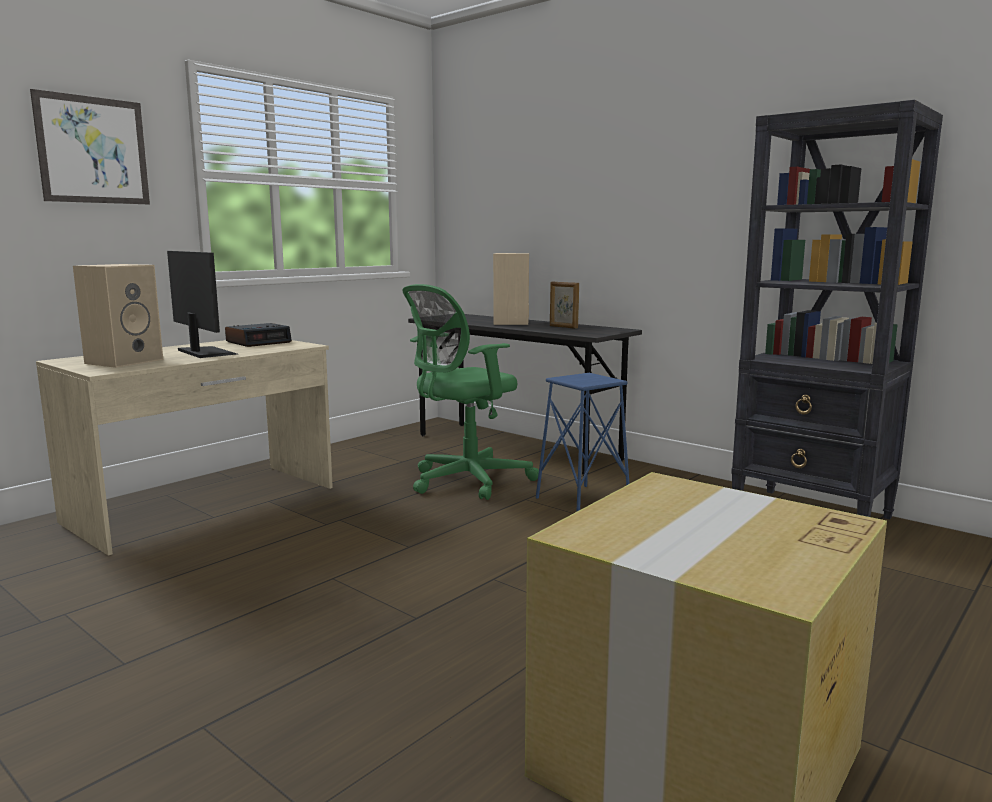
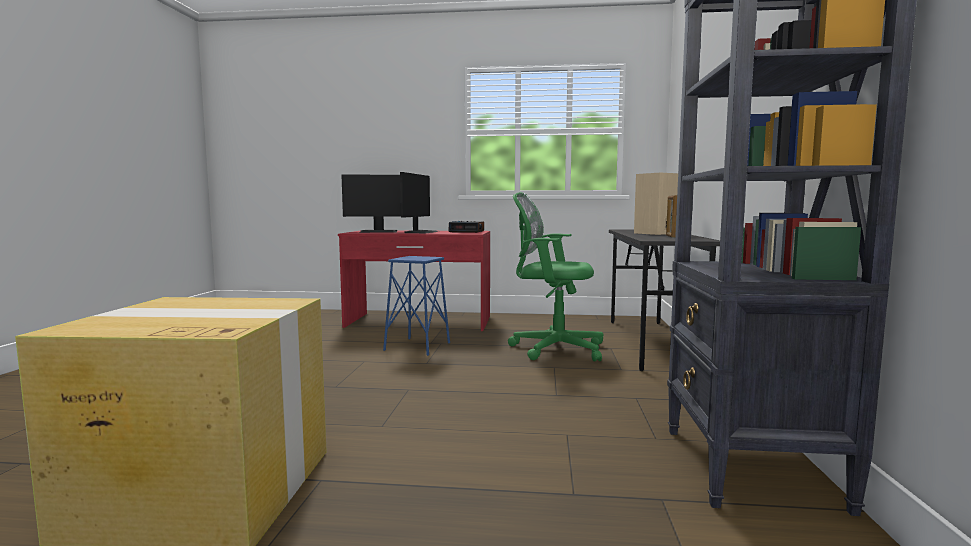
camera: 55 degrees right, 5 degrees down
picture [30,89,150,204] -> none
beige desk [36,340,333,556] -> red desk [338,230,490,331]
beige speaker [73,264,163,368] -> monitor [341,174,401,233]
blue stool [536,373,630,512] -> blue stool moved to [383,256,450,356]

